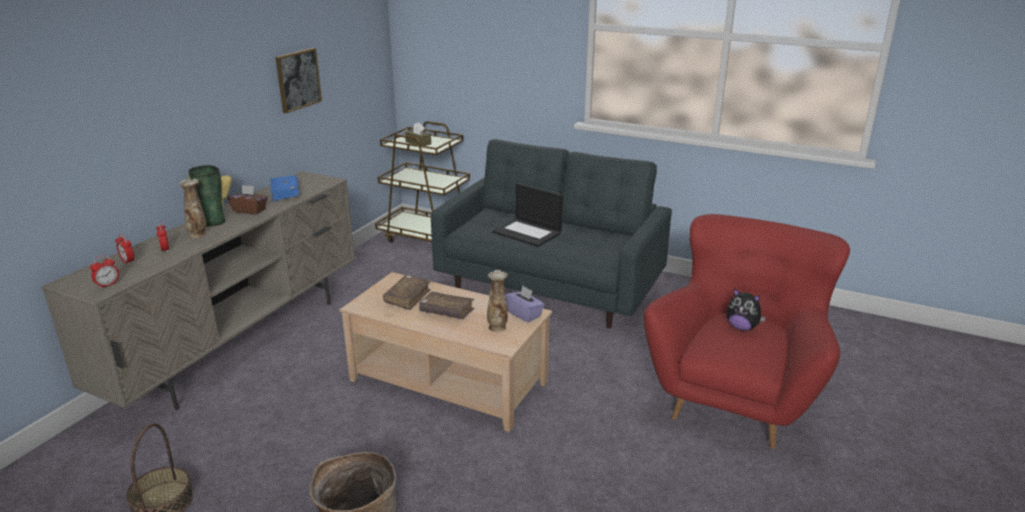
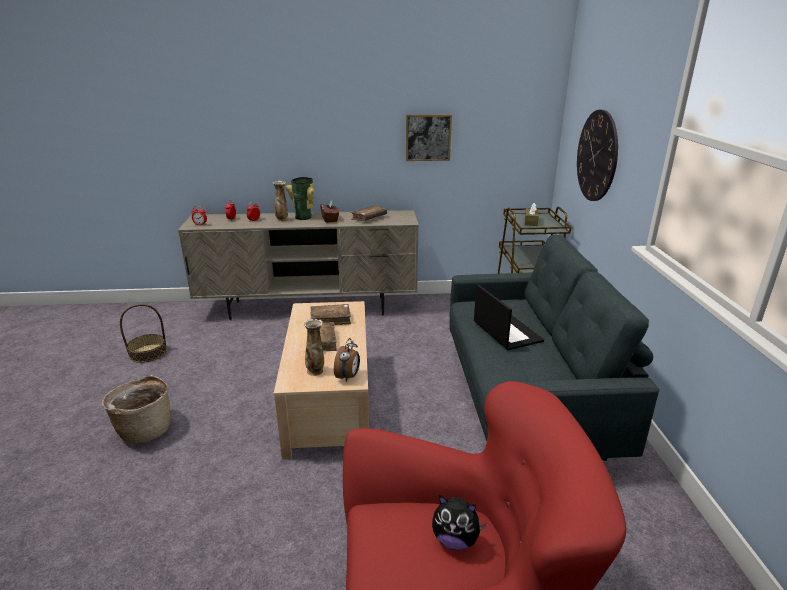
camera: 60 degrees right, 0 degrees up
blue book [270,175,299,202] -> brown book [350,205,387,221]
laptop [492,183,563,247] -> laptop turned 150 degrees clockwise [474,284,544,350]
purple tissue box [505,285,545,322] -> alarm clock [334,338,360,382]
plush toy [726,288,767,331] -> plush toy turned 75 degrees counterclockwise [432,496,486,550]
none -> wall clock [577,110,618,201]

